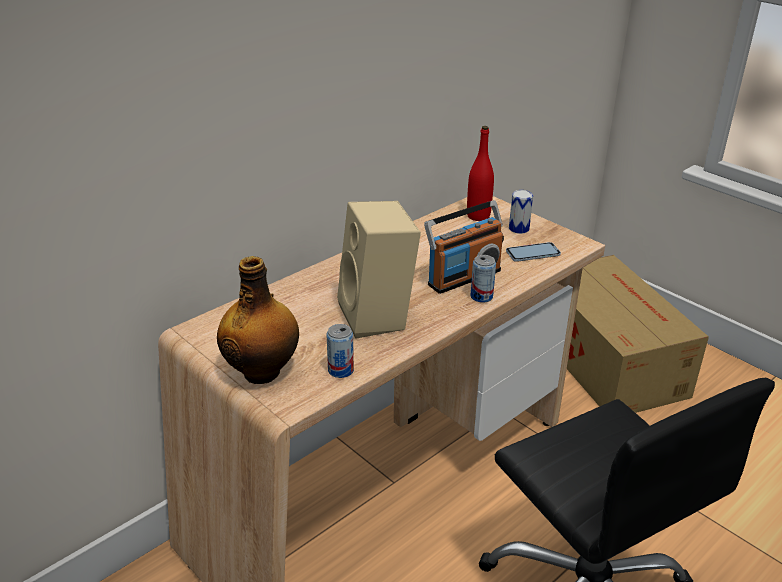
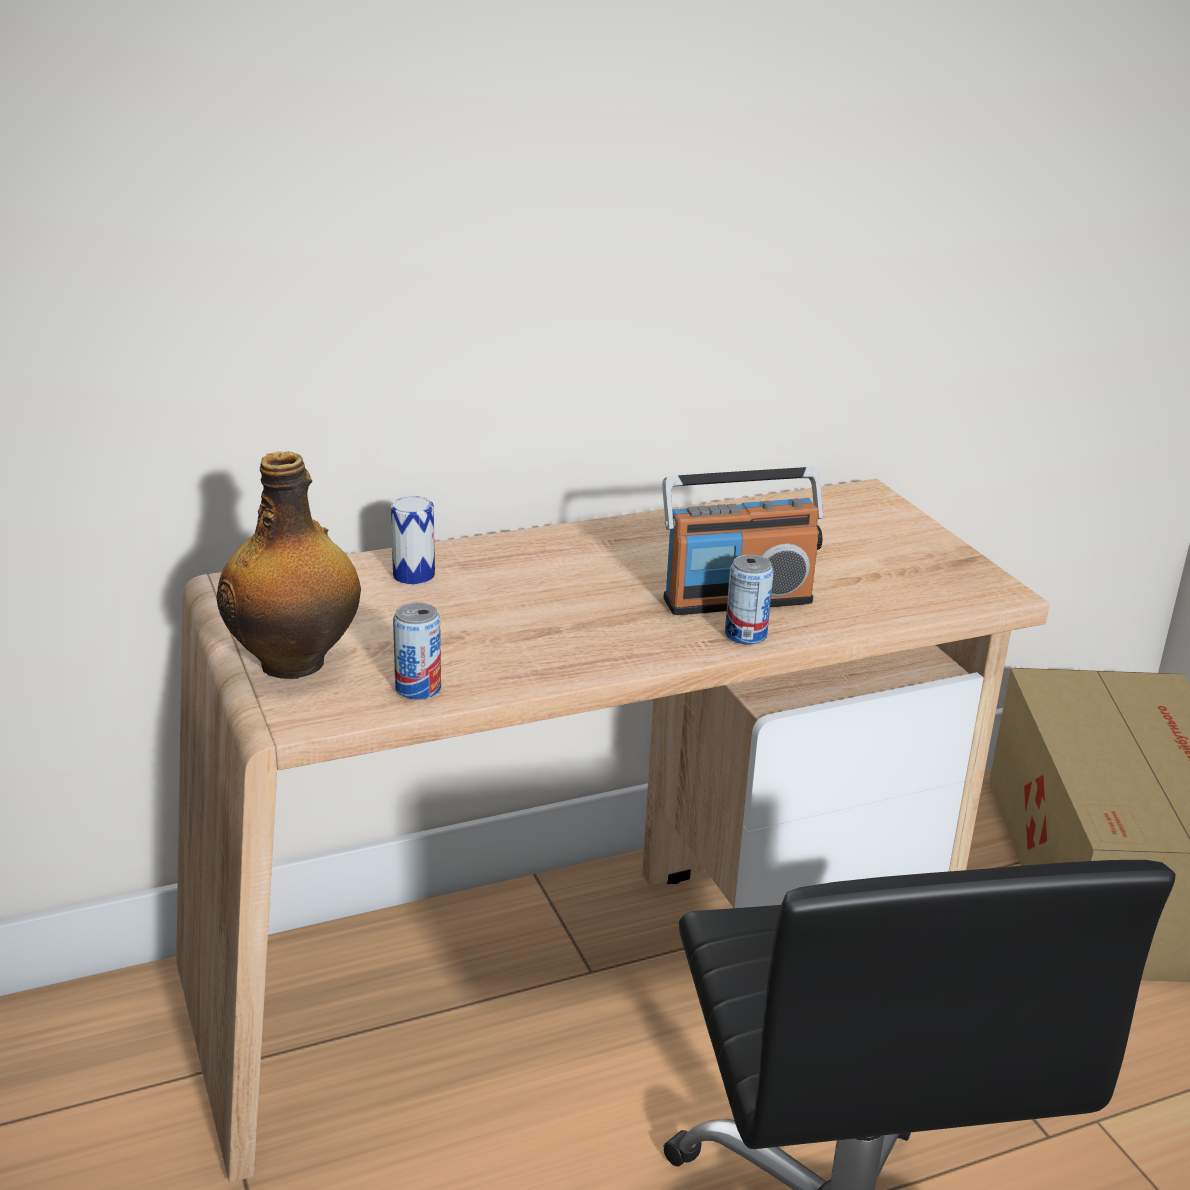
camera: 20 degrees right, 5 degrees down
beige speaker [337,201,421,339] -> none
red bottle [467,126,494,221] -> none
phone [506,242,561,262] -> none
can [509,190,533,234] -> can moved to [391,496,435,585]

